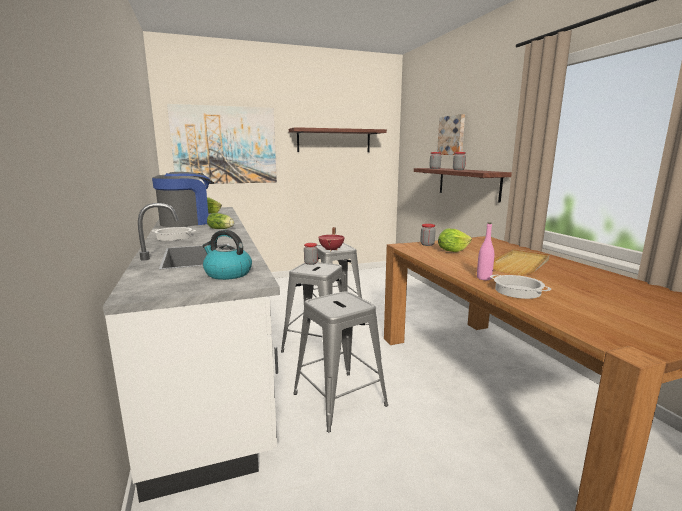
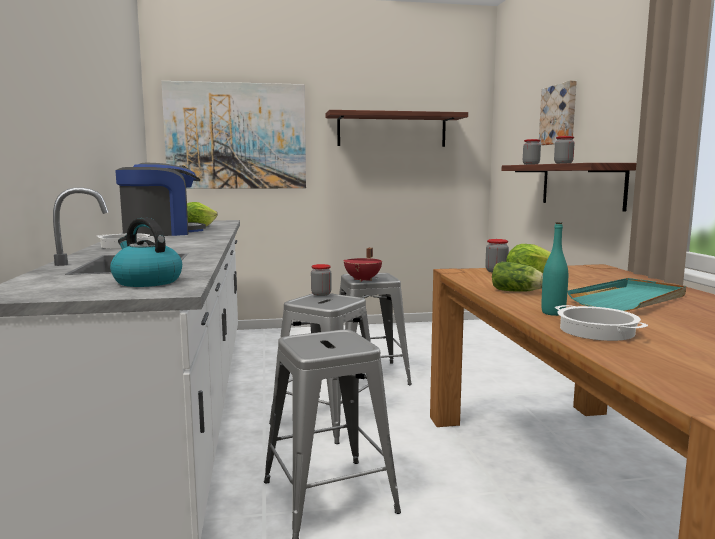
camera: 10 degrees right, 5 degrees down
lettuce [207,213,234,229] -> lettuce moved to [492,262,543,292]
pink bottle [477,222,494,280] -> turquoise bottle [542,222,568,316]
beige tray [493,249,550,276] -> turquoise tray [568,278,686,311]

